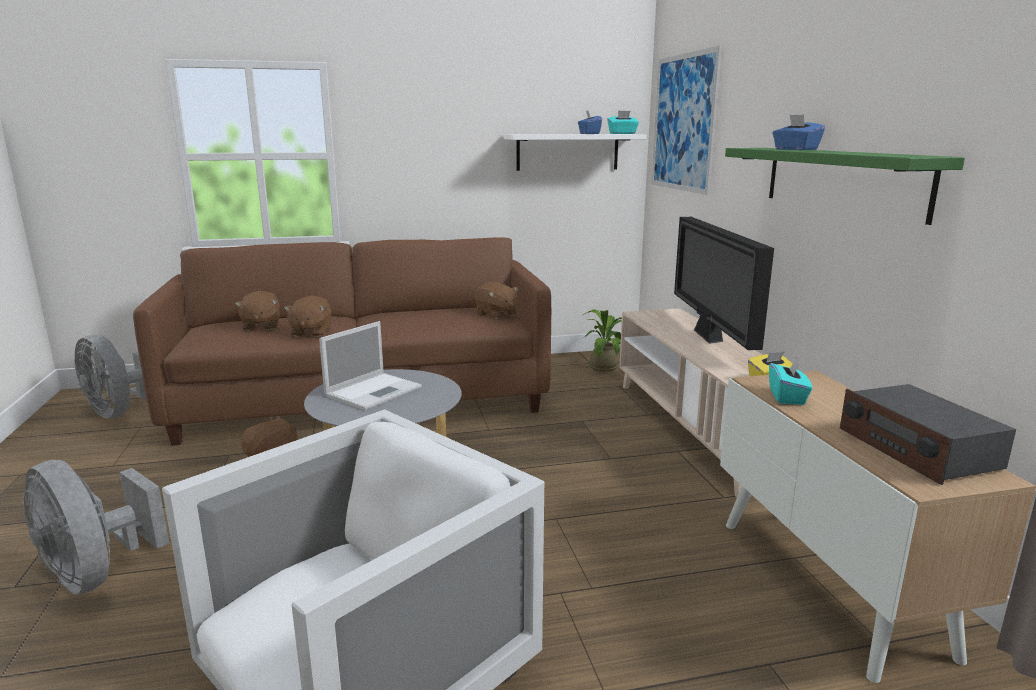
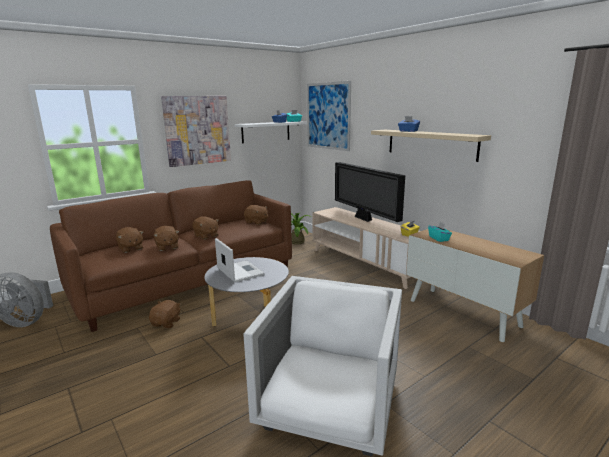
camera: 25 degrees left, 0 degrees up
grey fan [23,460,169,595] -> none
laptop [319,321,422,411] -> laptop turned 45 degrees counterclockwise [215,238,265,283]
green shelf [725,148,965,225] -> beige shelf [371,130,491,162]
radio [840,384,1016,485] -> none
none -> picture [161,96,231,167]
none -> brown plush toy [192,216,219,239]

